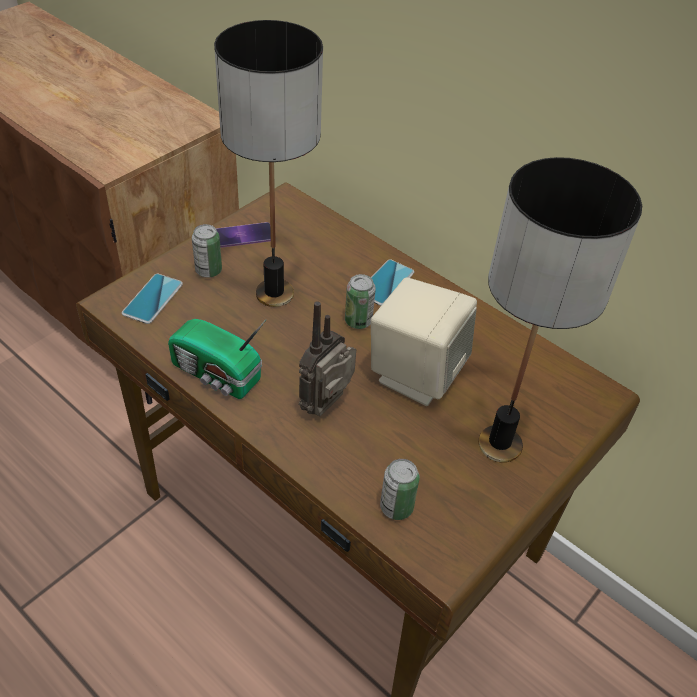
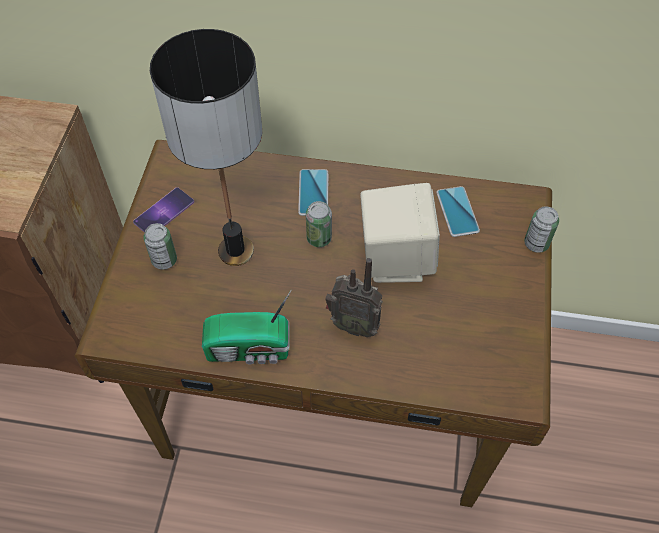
camera: 30 degrees left, 10 degrees up
phone [122,274,183,324] -> phone moved to [436,186,480,237]
radio [299,301,356,417] -> radio turned 75 degrees counterclockwise [325,258,383,337]
can [380,459,420,520] -> can moved to [524,206,559,253]
table lamp [478,157,642,463] -> none

